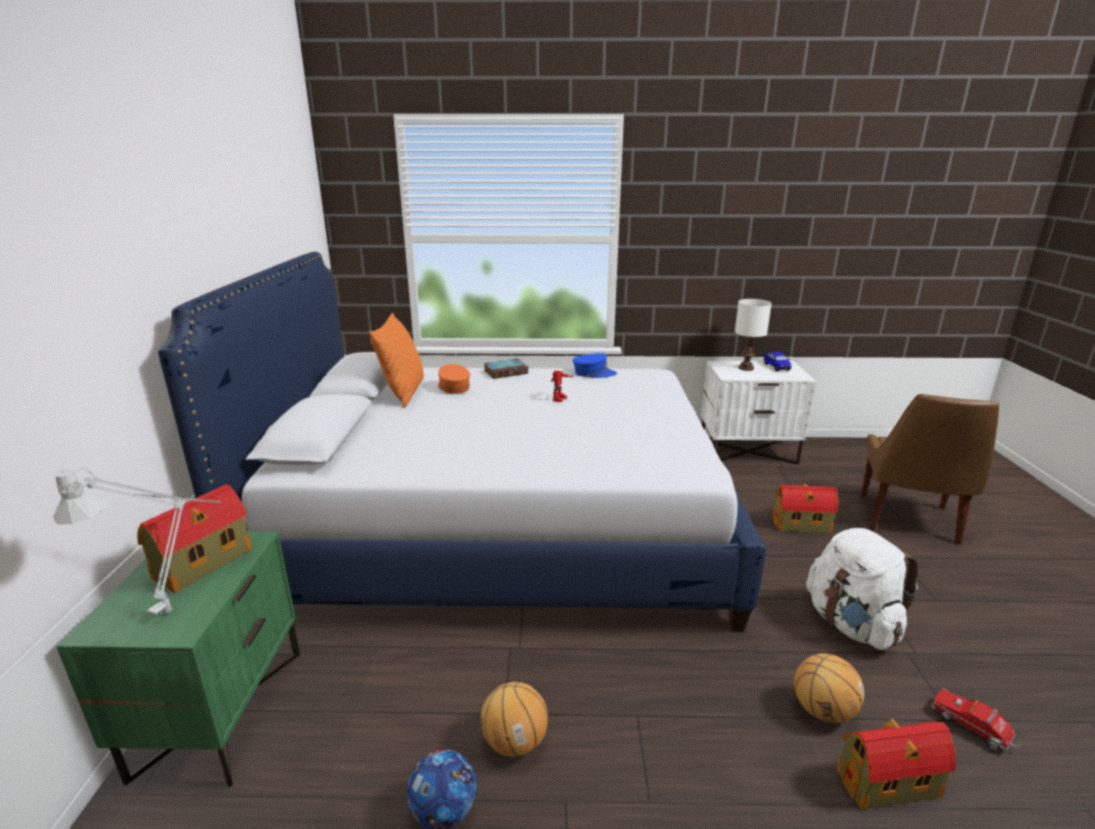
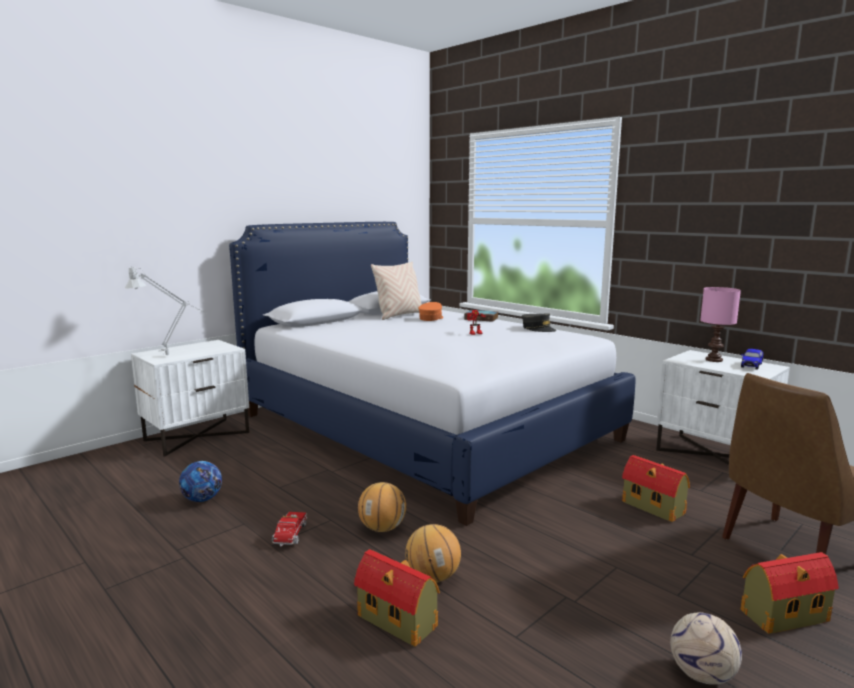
camera: 45 degrees right, 10 degrees down
green nightstand [57,531,300,787] -> white nightstand [131,340,249,457]
toy house [137,484,252,593] -> toy house moved to [741,552,839,634]
orange pillow [369,312,424,408] -> beige pillow [371,262,422,320]
basketball [481,682,548,757] -> basketball moved to [358,482,406,532]
blue cap [573,353,617,378] -> grey cap [522,313,556,332]
white table lamp [735,299,772,371] -> pink table lamp [700,287,741,362]
white backpack [806,528,918,650] -> none
toy truck [932,688,1022,750] -> toy truck moved to [272,512,307,547]
none -> football [670,612,742,685]

